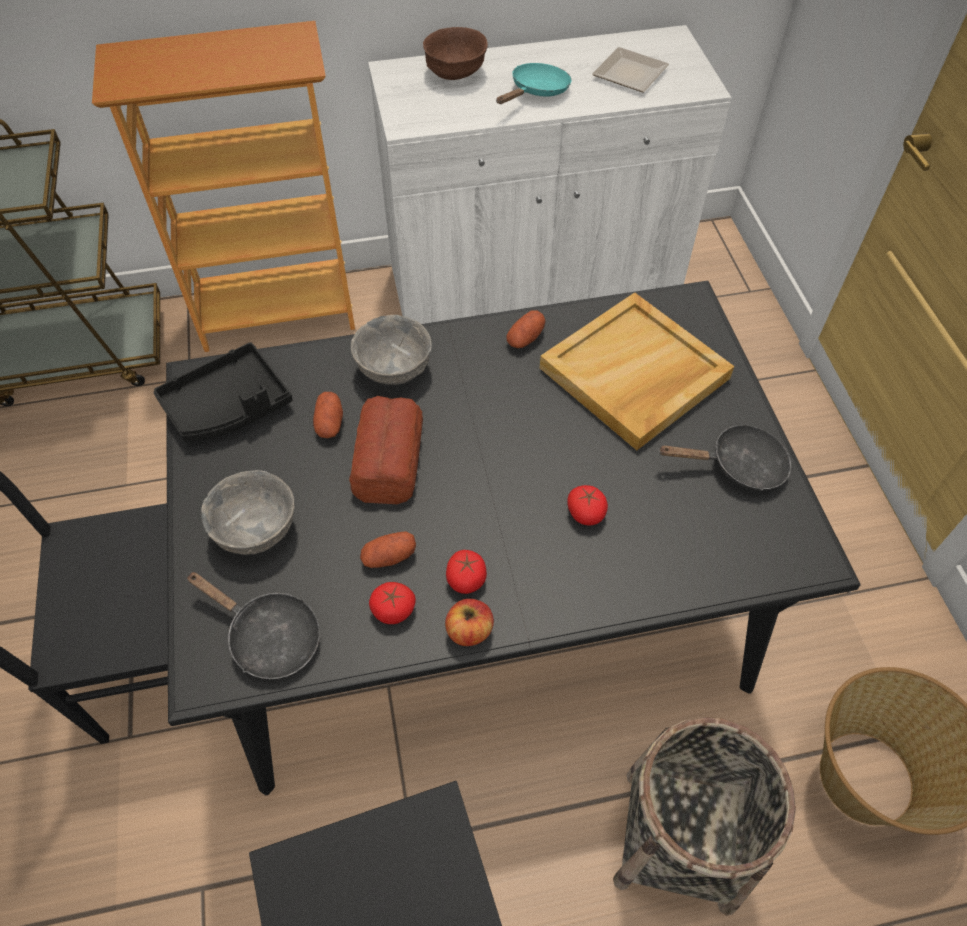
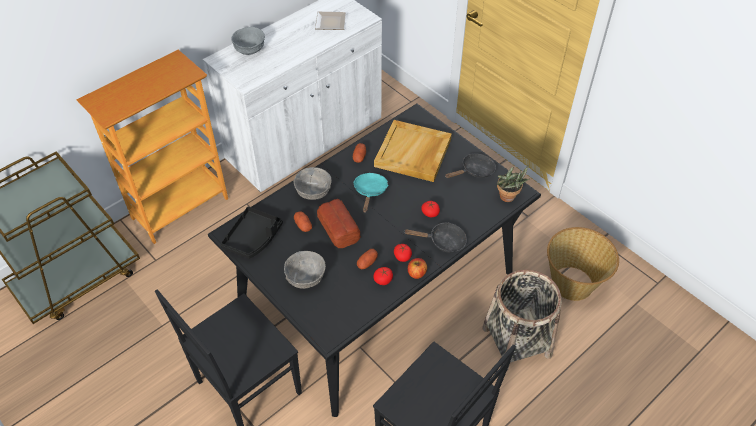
camera: 30 degrees left, 5 degrees down
black frying pan [186,572,320,679] -> black frying pan moved to [404,222,467,253]
brown bowl [423,27,488,80] -> grey bowl [231,27,265,55]
turquoise frying pan [496,63,572,104] -> turquoise frying pan moved to [354,173,389,213]
none -> potted plant [497,165,529,202]

